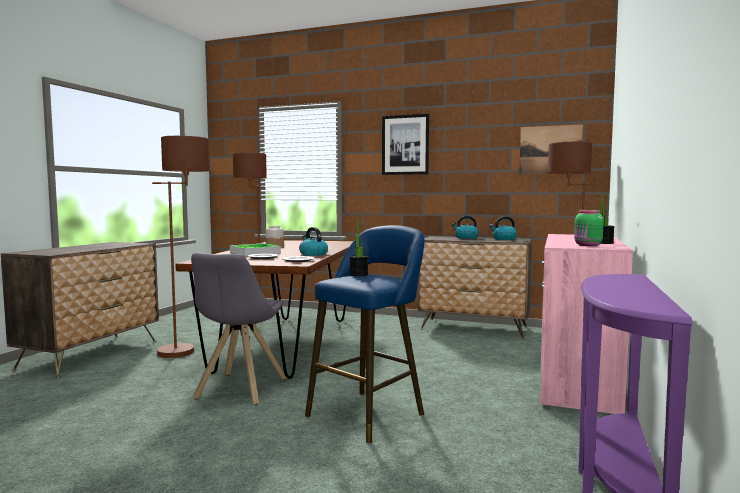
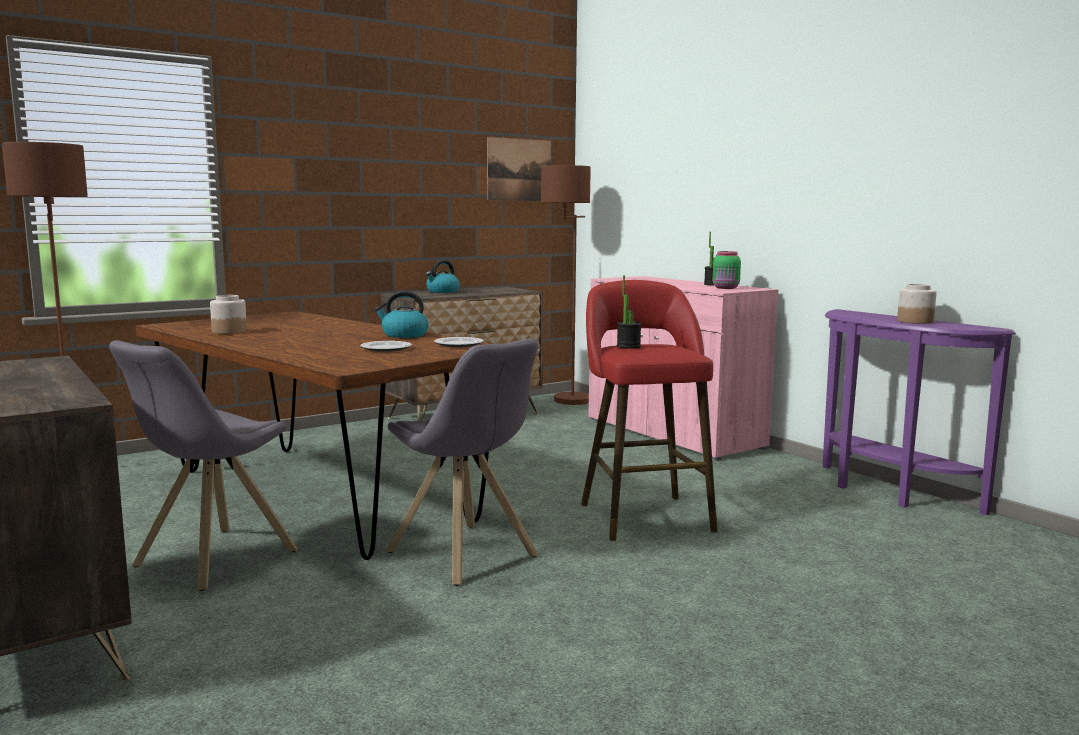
camera: 55 degrees left, 5 degrees up
brown floor lamp [152,136,209,358] -> grey chair [109,340,297,591]
tray [230,243,281,256] -> none
blue stool [305,225,424,443] -> red stool [581,280,718,541]
picture [382,114,429,175] -> none
kettle [490,216,517,240] -> none
none -> jar [897,284,937,324]

